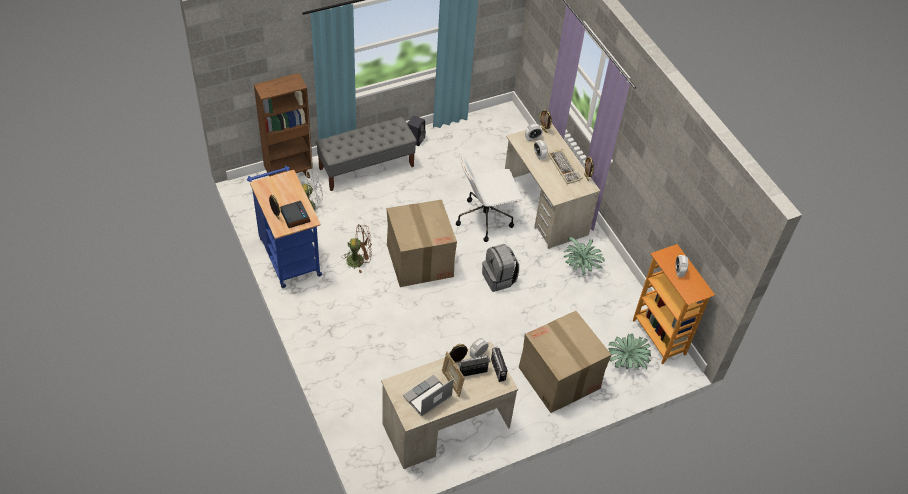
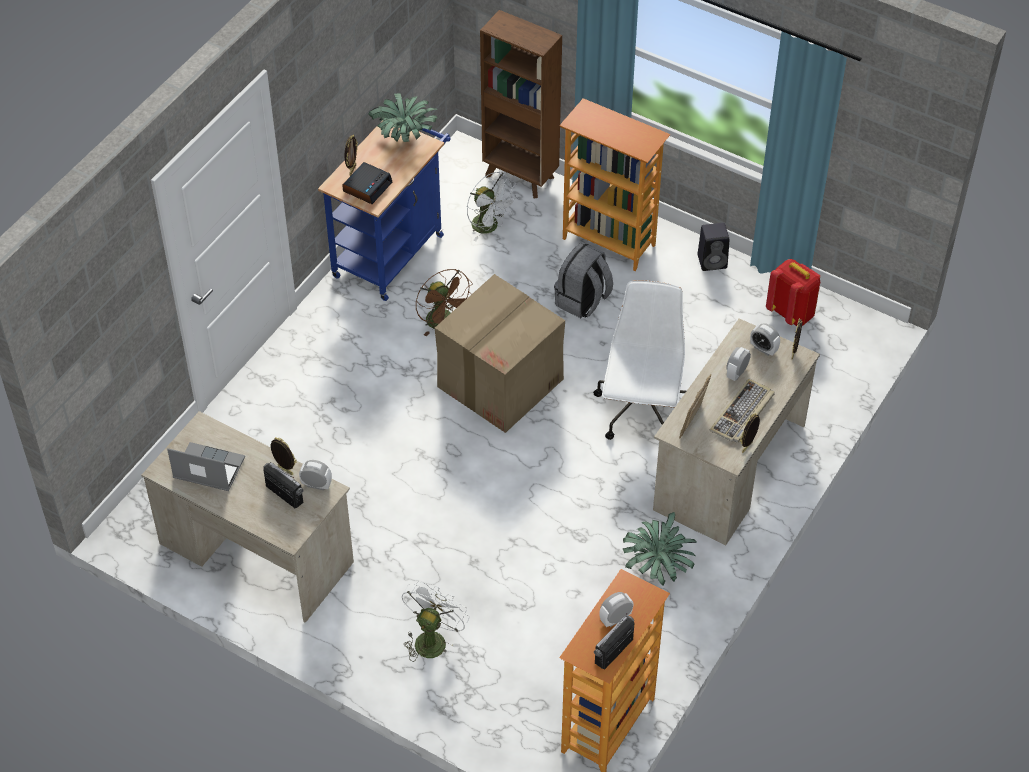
camera: 60 degrees right, 0 degrees up
grey bench [316,117,417,191] -> bookcase [560,98,671,271]
picture frame [442,351,465,397] -> picture frame moved to [679,374,711,438]
white office chair [456,155,523,242] -> white office chair turned 60 degrees clockwise [593,280,686,440]
grey backpack [482,244,519,292] -> grey backpack moved to [554,242,613,318]
radio [491,347,507,382] -> radio moved to [594,613,634,669]
cardboard box [519,311,611,413] -> white fan [402,581,469,662]
potted plant [608,334,651,370] -> potted plant moved to [369,93,437,142]
none -> red backpack [766,259,820,326]

